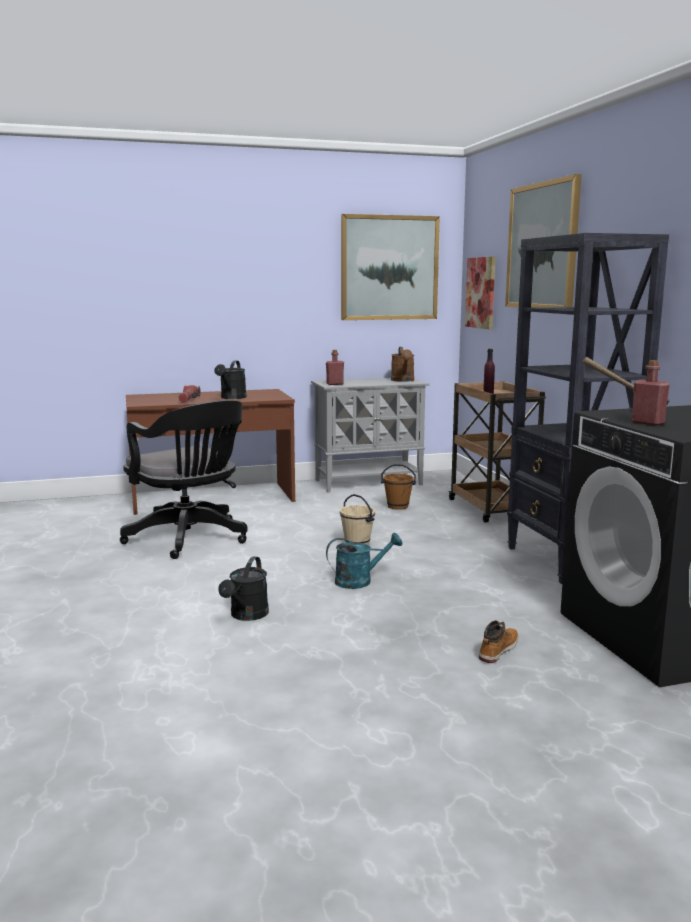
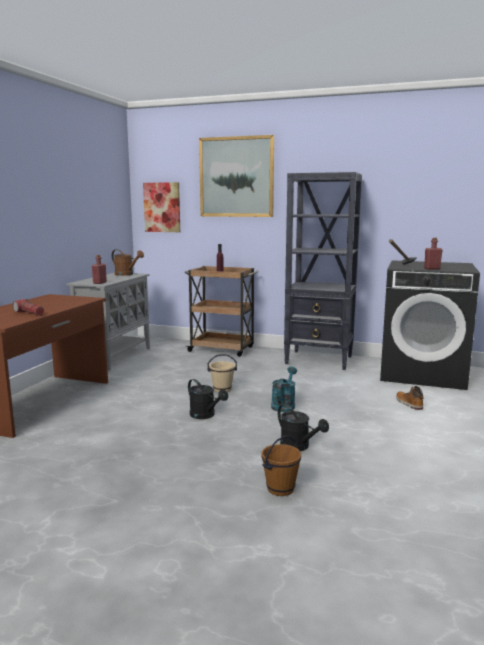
camera: 55 degrees left, 0 degrees up
black office chair [120,400,248,559] -> none
black watering can [214,361,247,399] -> black watering can moved to [188,379,228,419]
picture [341,214,440,320] -> none
brown bucket [381,464,416,510] -> brown bucket moved to [261,436,301,496]

